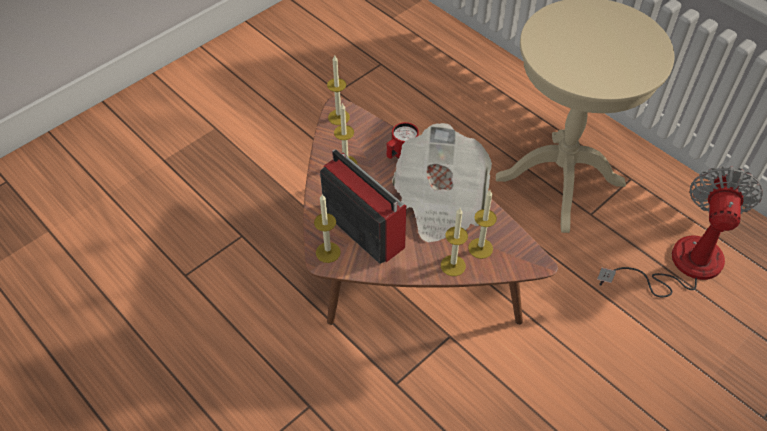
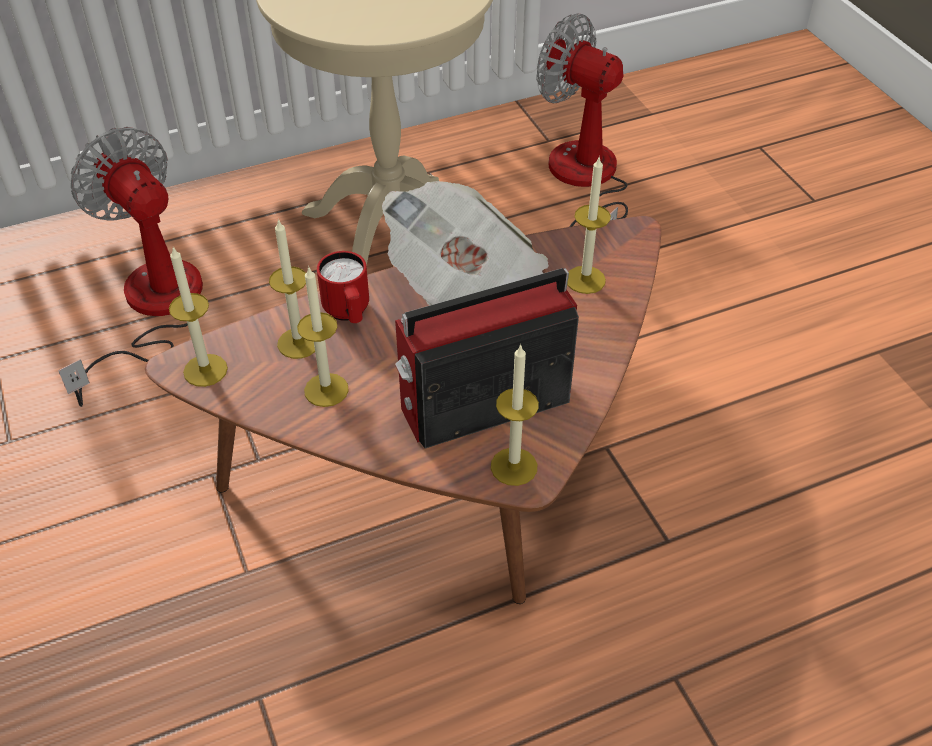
camera: 70 degrees left, 5 degrees down
candle [441,208,468,276] -> candle moved to [269,219,315,359]
none -> fan [58,127,203,407]

